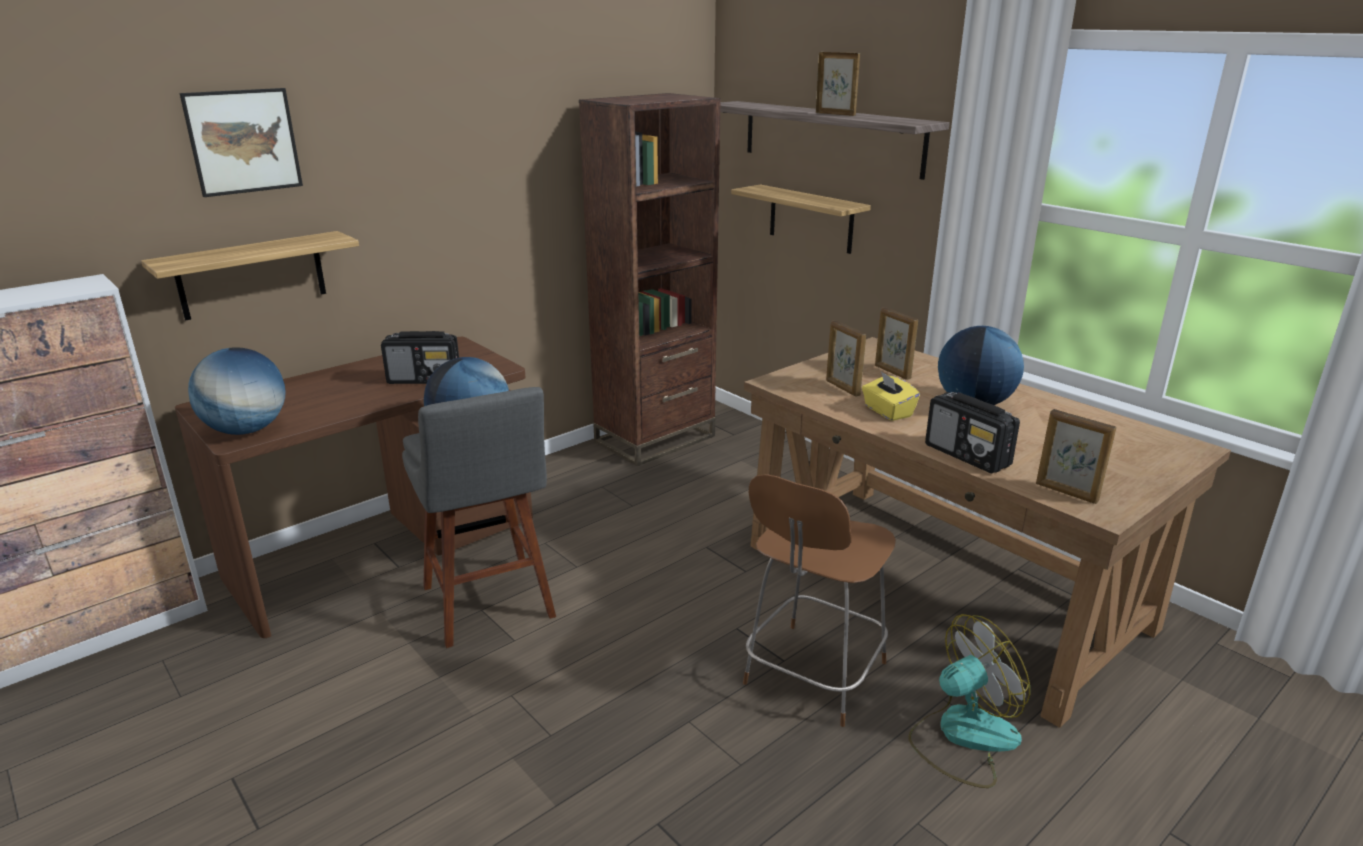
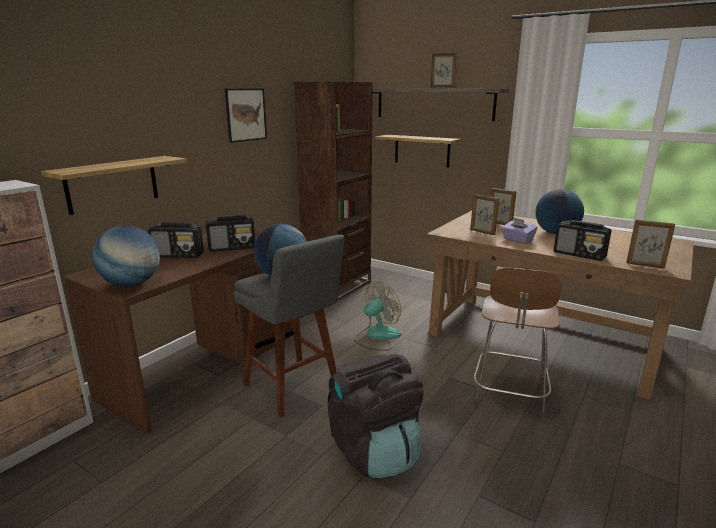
camera: 15 degrees left, 5 degrees down
picture [179,88,303,197] -> picture moved to [225,89,267,143]
yellow tissue box [862,371,920,421] -> purple tissue box [502,217,537,244]
fan [908,614,1030,788] -> fan moved to [354,281,401,351]
none -> radio [148,222,204,258]
none -> black backpack [328,354,423,478]

